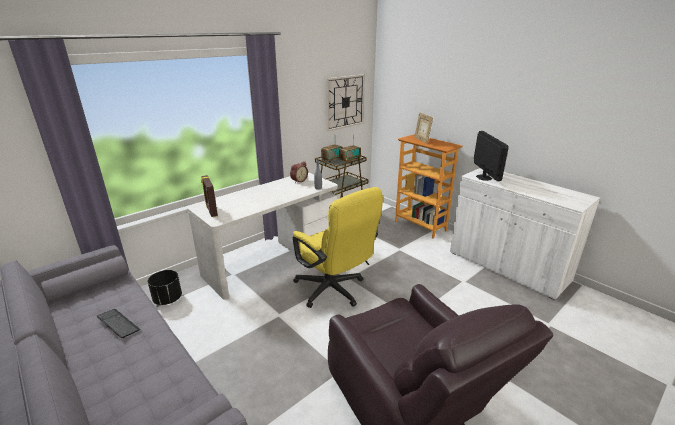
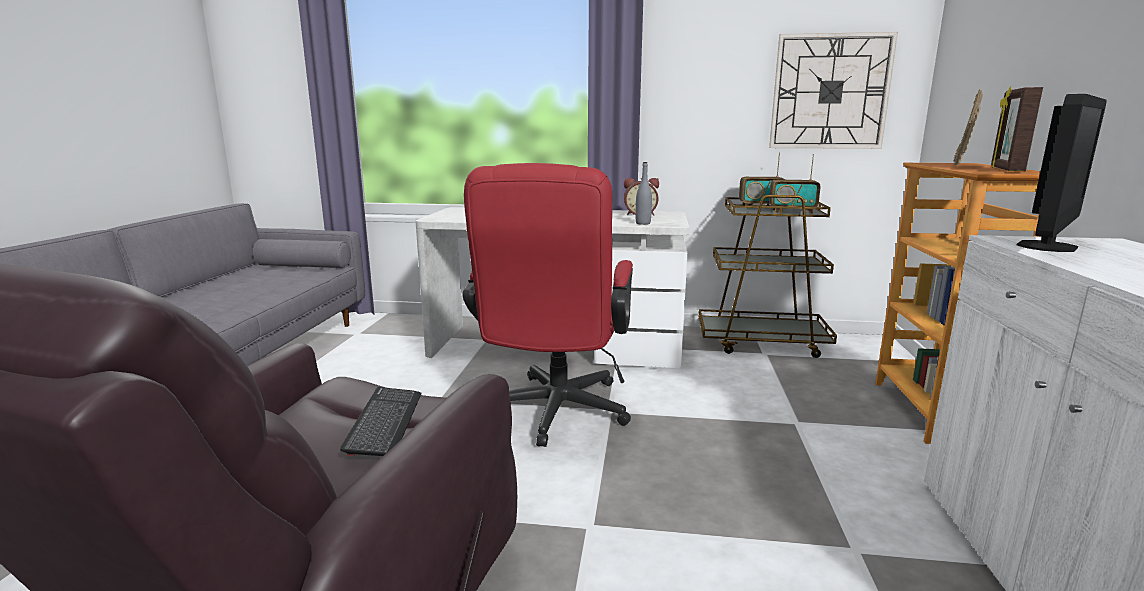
camera: 50 degrees right, 10 degrees down
keyboard [97,309,141,338] -> keyboard moved to [340,387,421,456]
black planter [148,270,182,305] -> none
picture frame [201,175,218,217] -> picture frame moved to [991,86,1043,171]
yellow office chair [293,187,383,308] -> red office chair [463,163,633,447]

